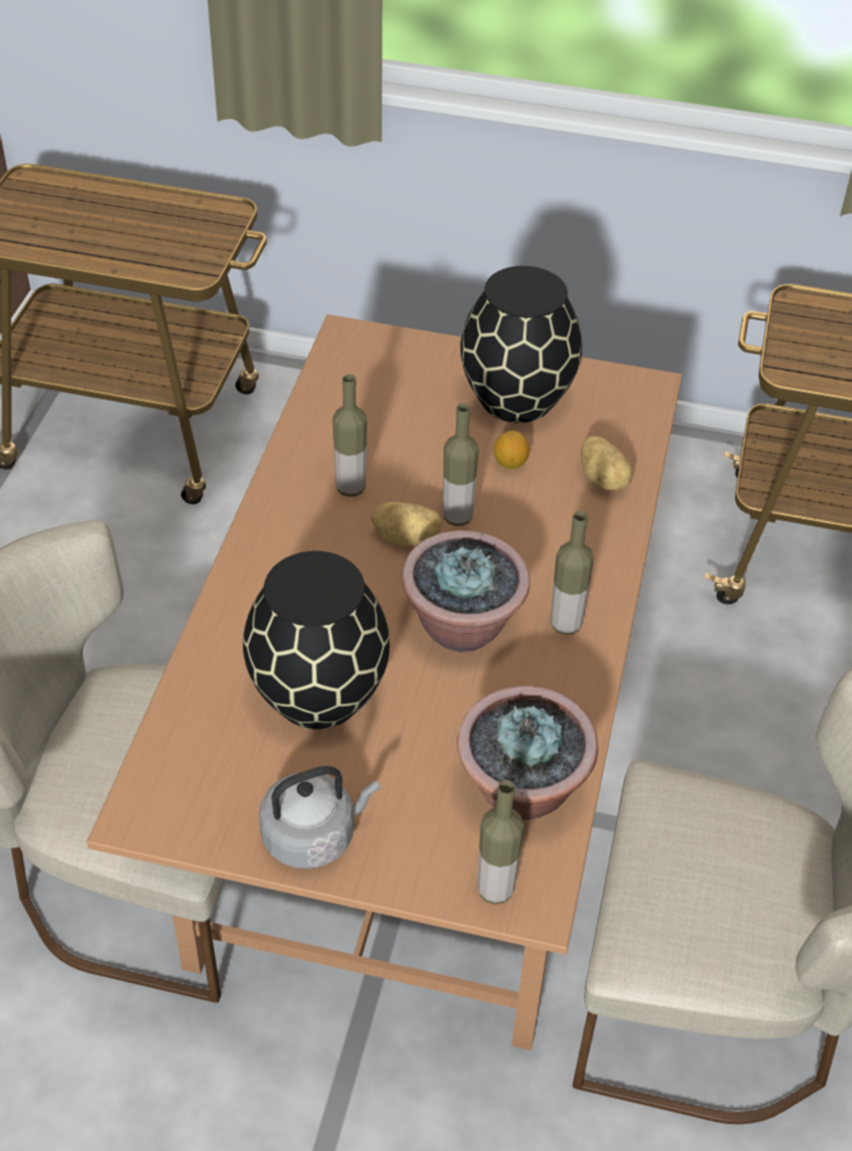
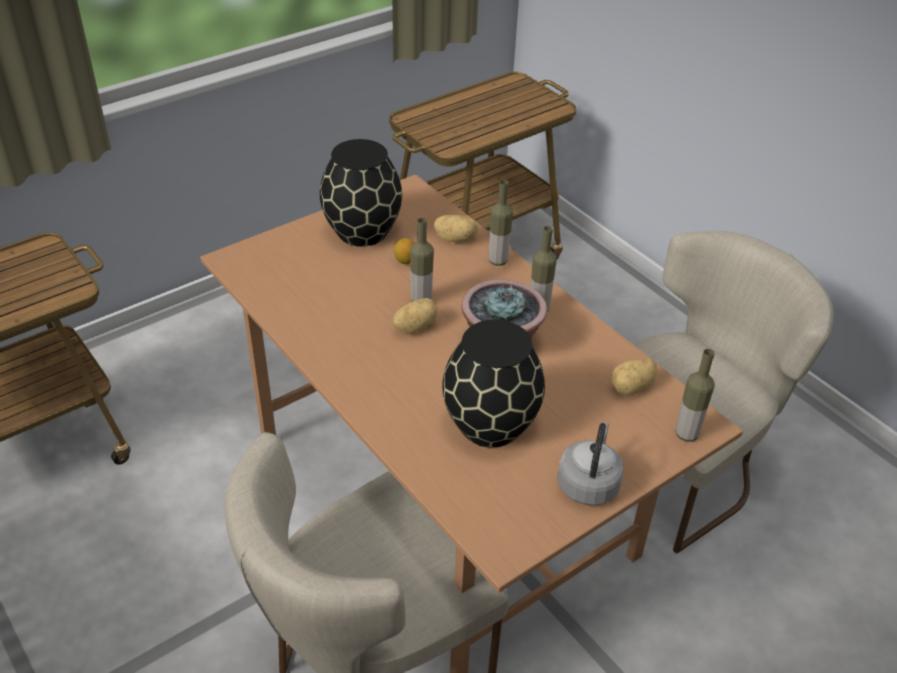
camera: 50 degrees left, 5 degrees down
bottle [333,374,367,497] -> bottle moved to [489,180,513,266]
potted plant [457,686,598,820] -> potato [611,359,657,395]

